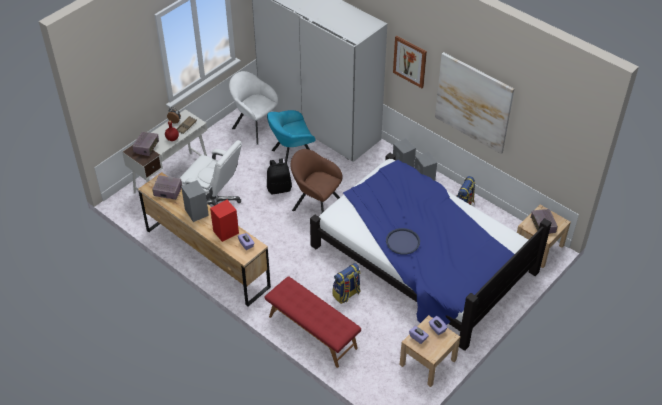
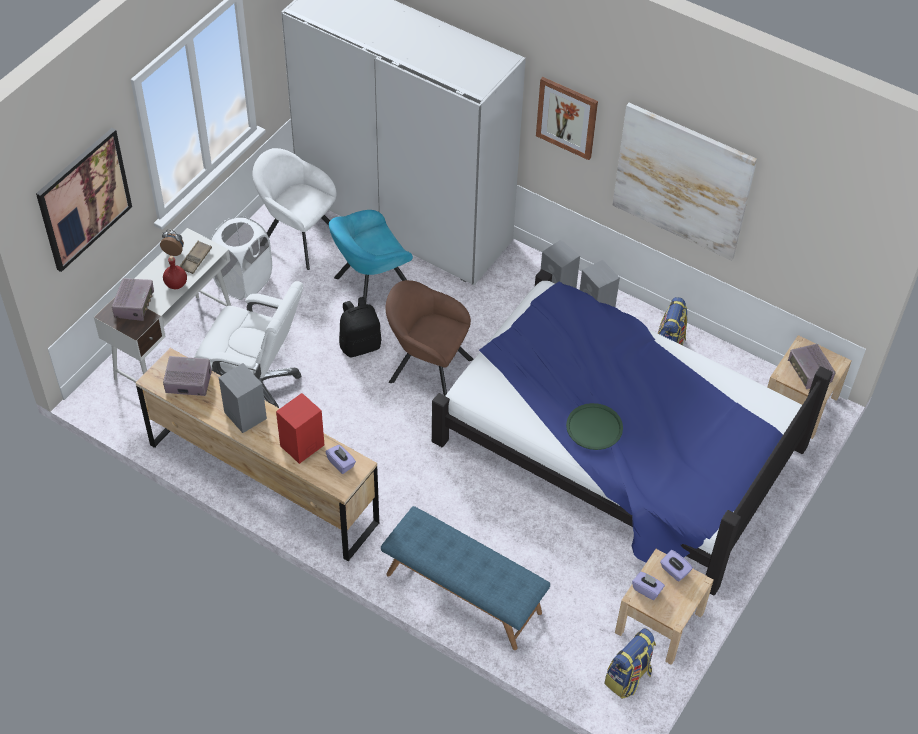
camera: 10 degrees left, 5 degrees up
red bench [265,276,361,368] -> blue bench [381,506,550,650]
backpack [333,263,360,304] -> backpack moved to [605,628,656,699]
blue tray [386,228,420,255] -> green tray [566,403,623,450]
none -> picture [36,128,132,272]
none -> white laundry basket [210,216,272,300]

